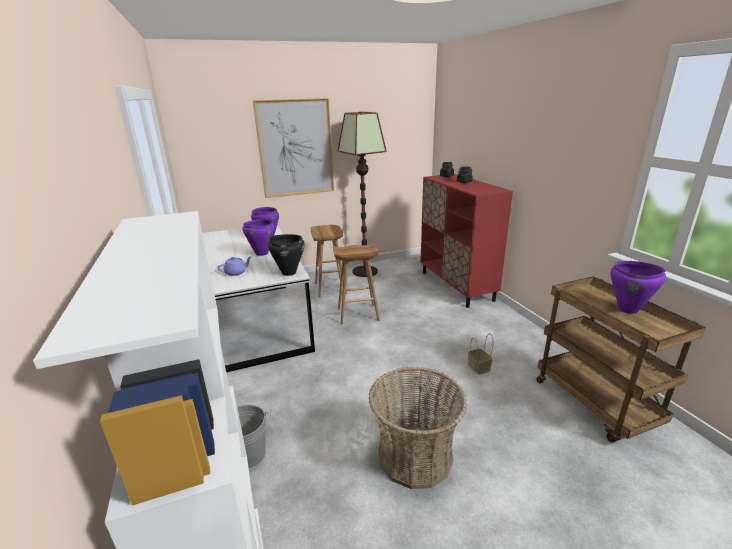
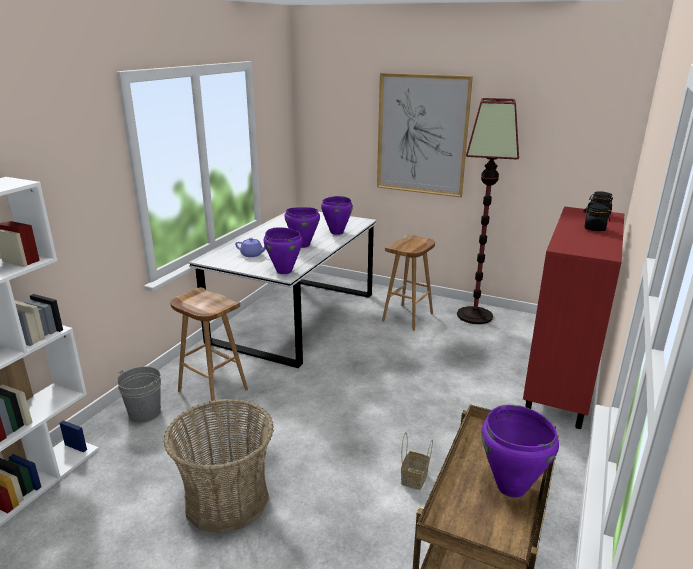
camera: 45 degrees right, 0 degrees up
black cooking pot [267,234,305,276] -> purple cooking pot [264,227,303,274]
brown stool [333,243,380,324] -> brown stool moved to [170,287,248,411]

